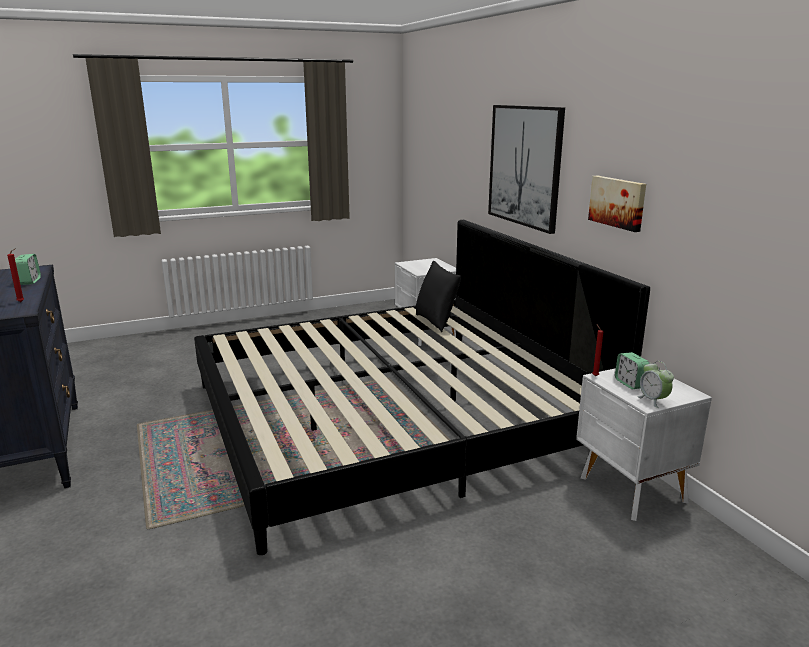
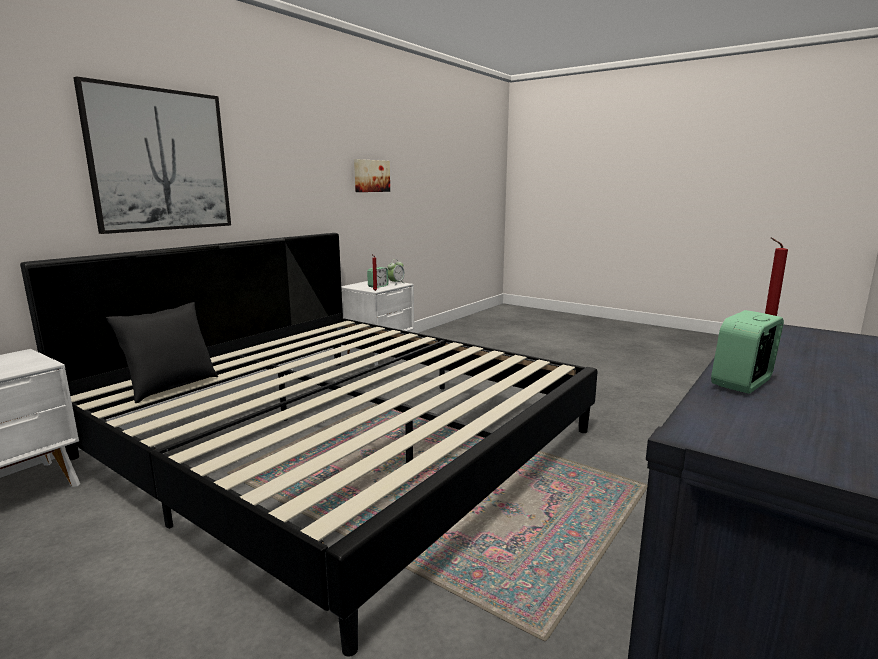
camera: 120 degrees left, 5 degrees down
picture [588,176,646,232] -> picture moved to [354,159,390,192]

